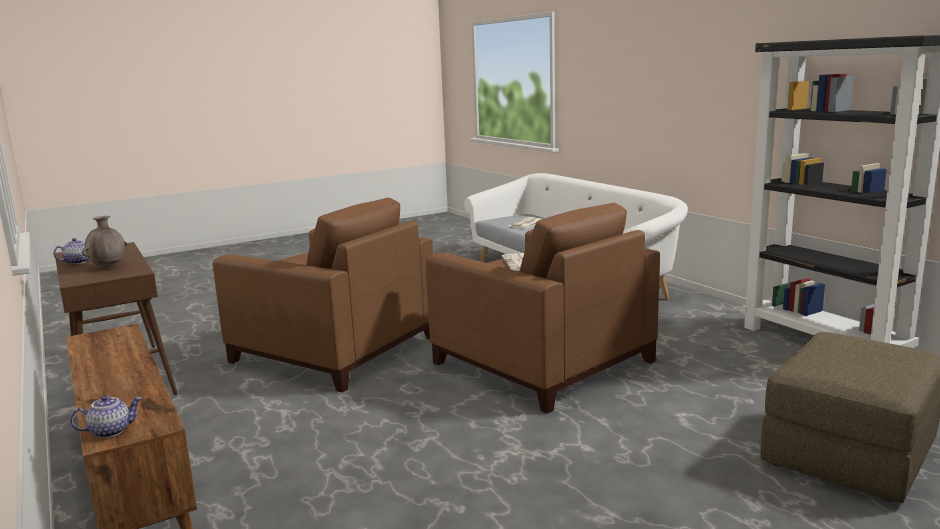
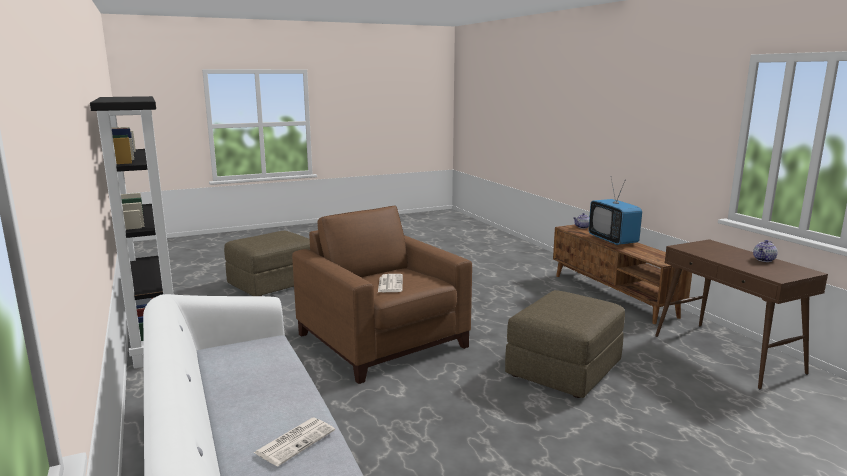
camera: 175 degrees left, 0 degrees up
brown vase [82,216,128,269] -> none
brown armchair [213,198,433,393] -> brown ottoman [505,290,625,398]
none -> television [589,178,642,245]

